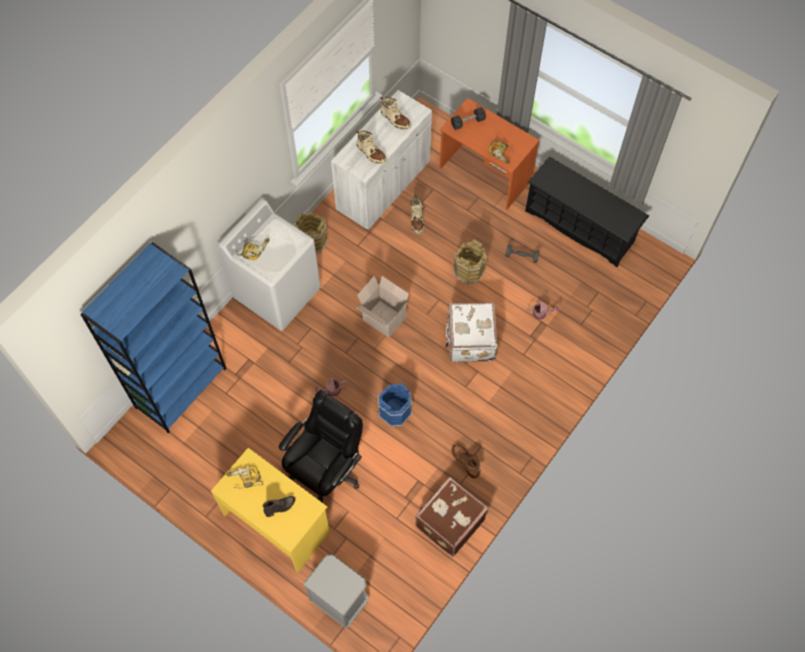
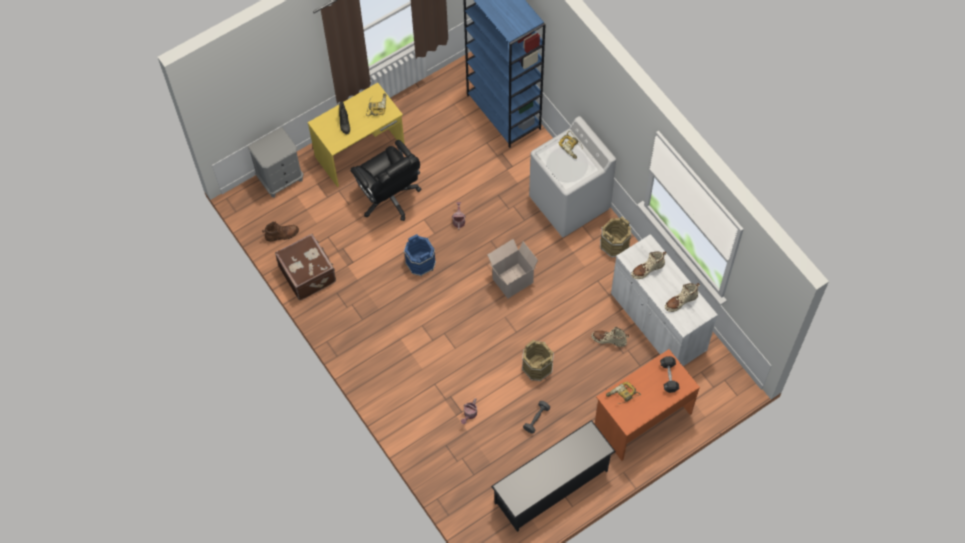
camera: 110 degrees right, 0 degrees up
white suitcase [445,302,498,362] -> none
brown boot [451,444,481,478] -> brown boot moved to [262,221,299,242]

